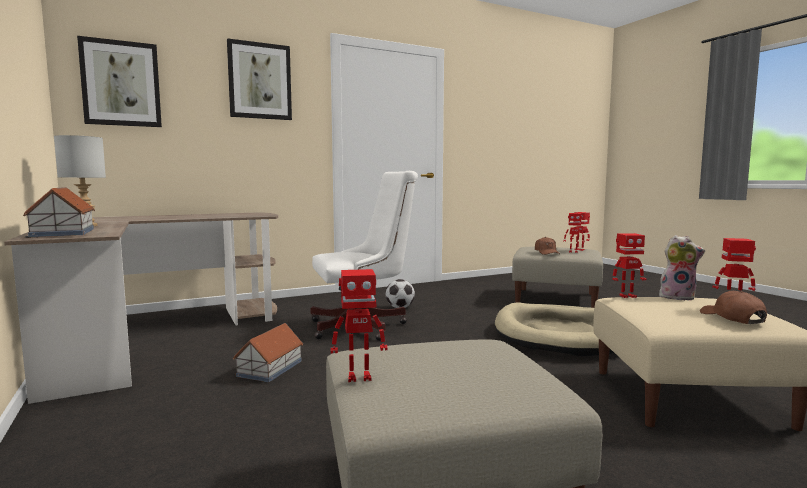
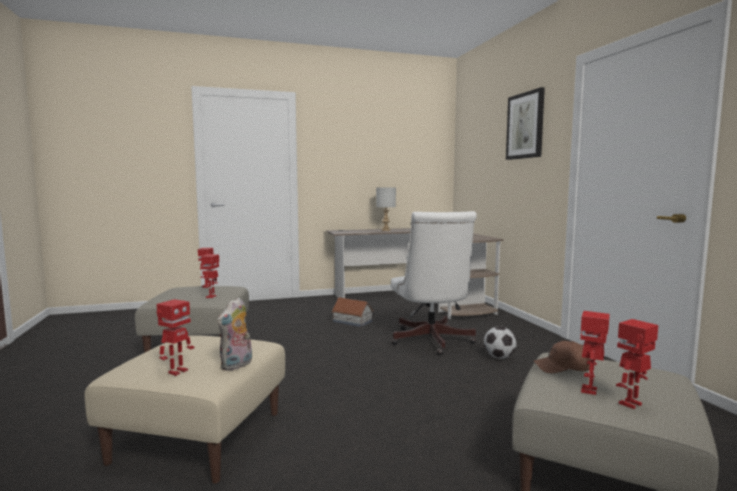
camera: 100 degrees right, 0 degrees up
toy house [23,187,95,237] -> none
picture [77,36,162,127] -> none
beige dog bed [495,302,614,356] -> none
toy robot [612,233,646,298] -> toy robot moved to [201,254,219,298]
brown cap [700,291,767,324] -> none

